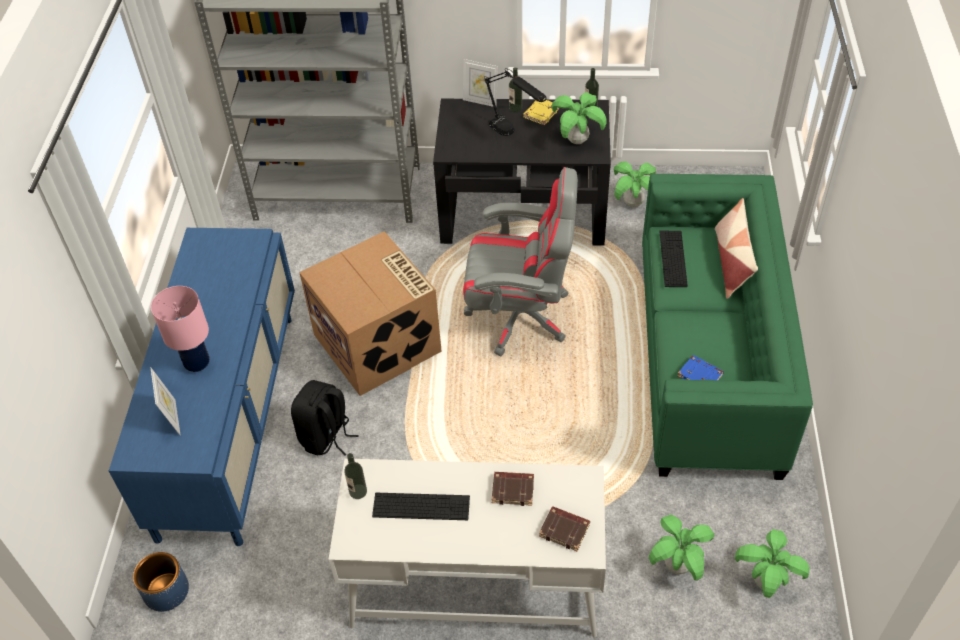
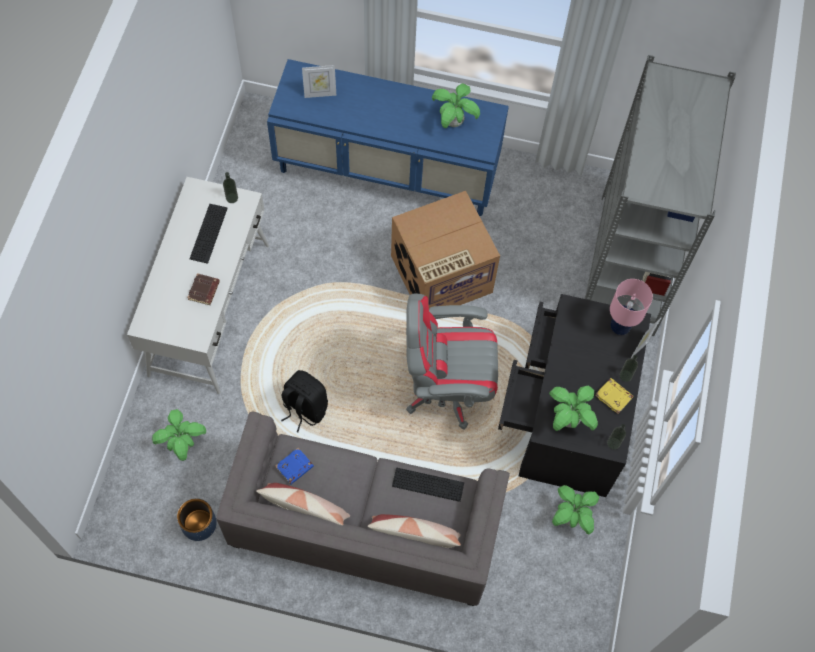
camera: 95 degrees right, 15 degrees up
blue planter [133,552,189,612] -> blue planter moved to [177,498,217,541]
pink table lamp [151,286,210,372] -> pink table lamp moved to [610,279,653,335]
black backpack [291,380,359,455] -> black backpack moved to [281,370,328,432]
grey office chair [463,167,578,356] -> grey office chair turned 75 degrees clockwise [406,294,498,429]
black table lamp [484,68,547,136] -> none
brown book [539,506,590,552] -> none
green sofa [642,174,813,480] -> grey sofa [216,412,510,606]
potted plant [735,529,810,598] -> potted plant moved to [432,84,480,128]
none -> pillow [256,483,350,526]

